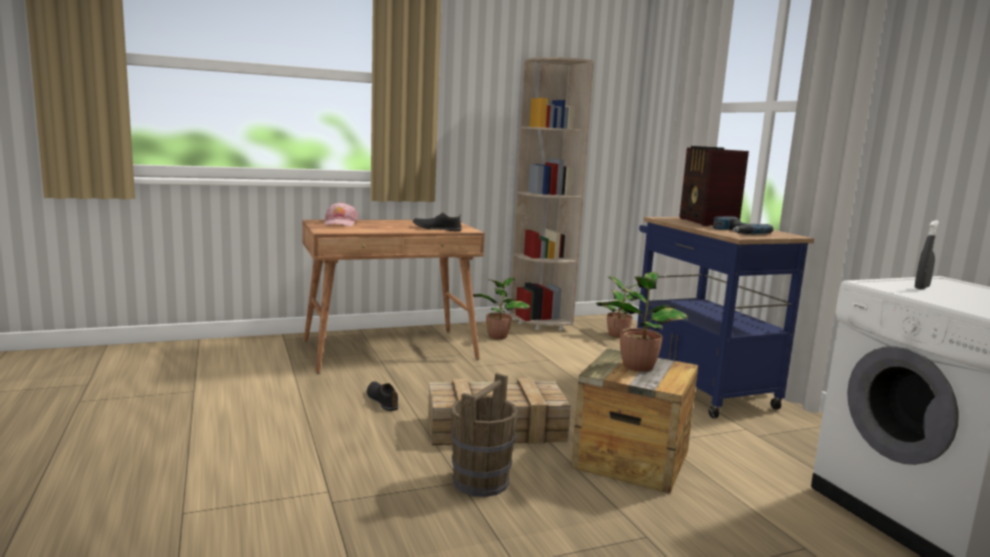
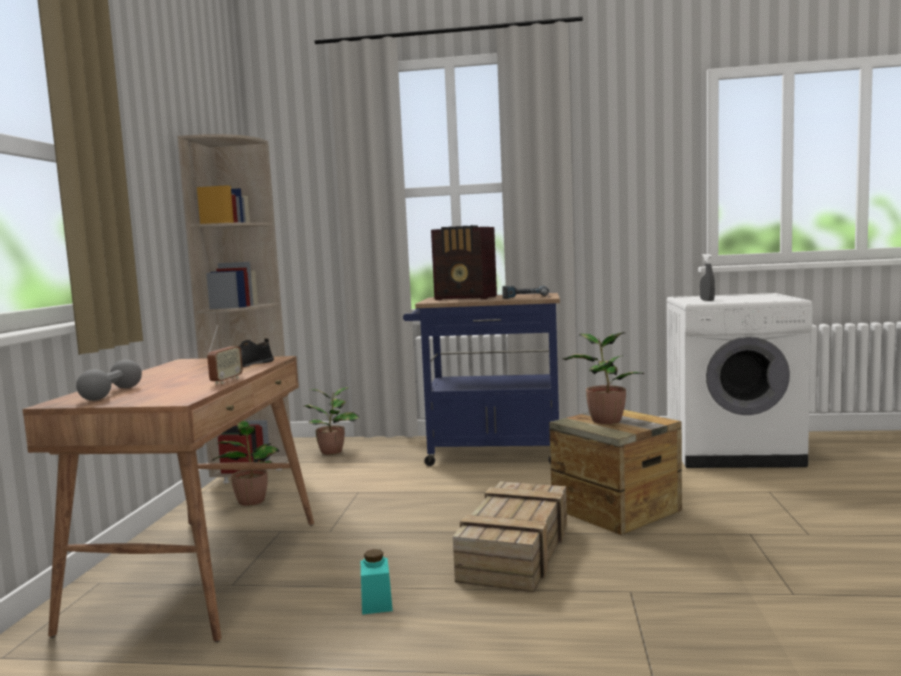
camera: 60 degrees left, 5 degrees down
pink cap [324,202,358,226] -> grey dumbbell [76,360,142,401]
black shoe [367,381,398,411] -> turquoise jar [361,549,393,615]
brown bucket [451,373,518,497] -> none
none -> radio [207,325,243,384]

